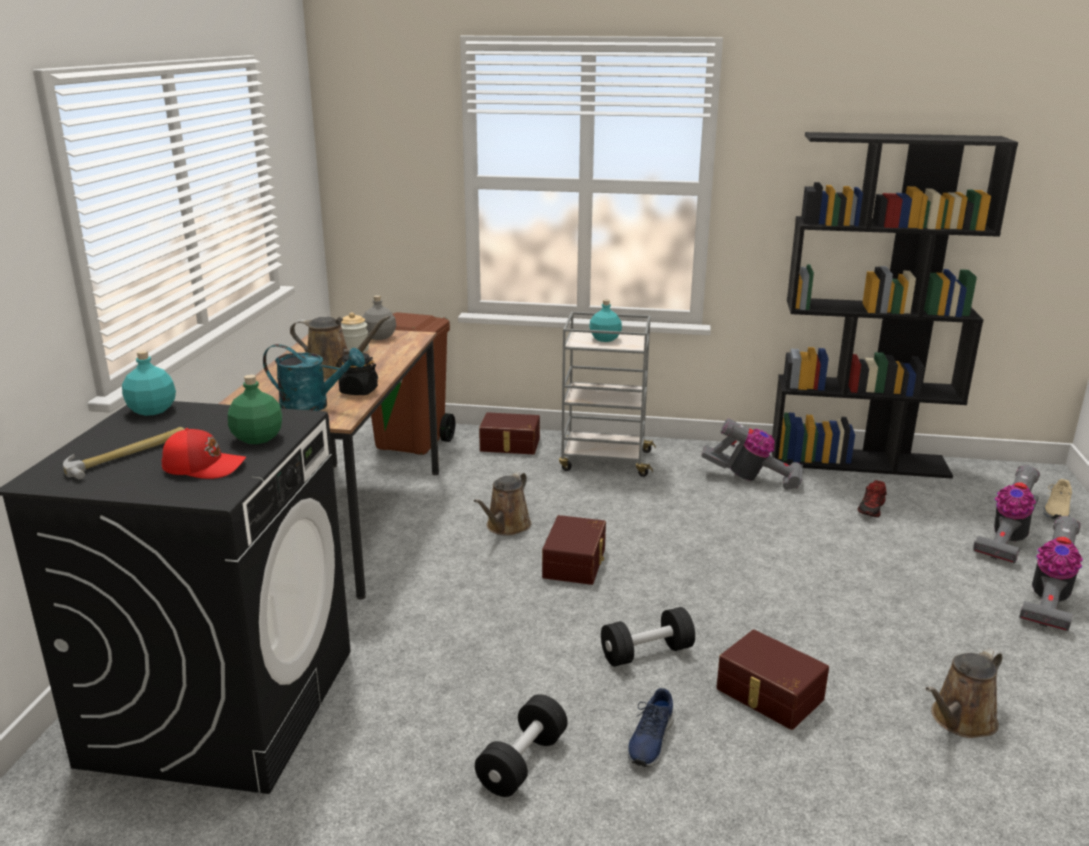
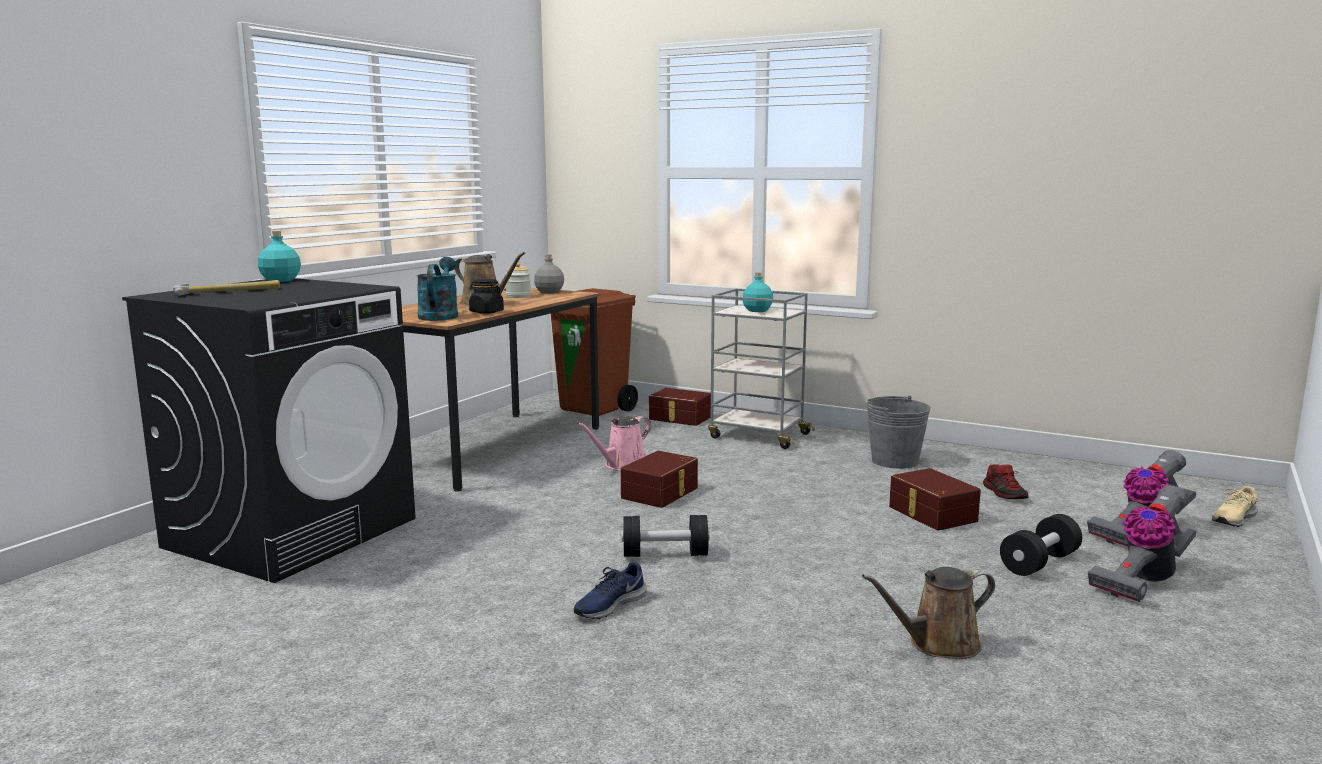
camera: 20 degrees right, 10 degrees down
red cap [162,428,246,479] -> none
green bottle [228,375,282,444] -> none
turquoise watering can [263,344,365,411] -> turquoise watering can turned 120 degrees counterclockwise [416,257,458,321]
brown watering can [474,472,531,536] -> pink watering can [577,416,651,471]
black dumbbell [475,694,568,797] -> black dumbbell moved to [1000,514,1082,576]
vacuum cleaner [701,418,803,490] -> grey bucket [866,396,931,469]
brown storage box [716,630,829,730] -> brown storage box moved to [889,468,981,531]
black bookcase [772,132,1018,479] -> none
shoe [857,480,887,517] -> shoe turned 60 degrees counterclockwise [983,464,1029,499]

